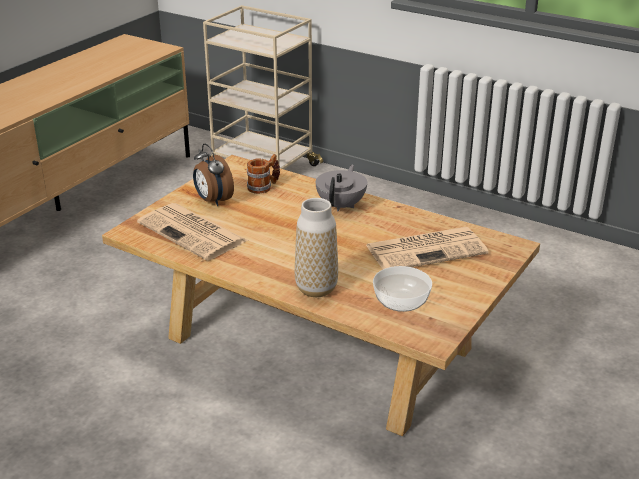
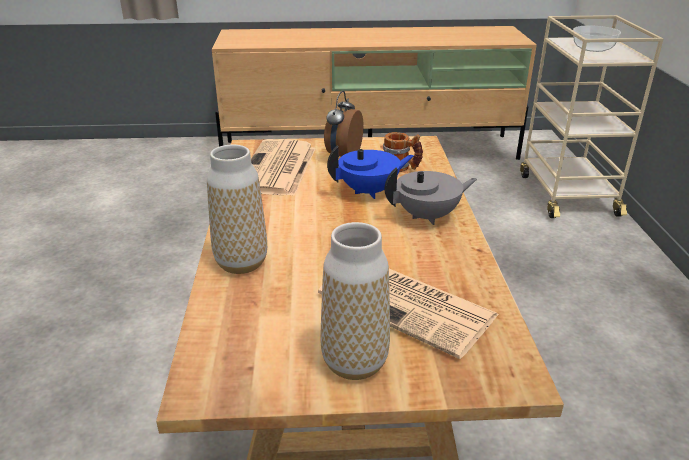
camera: 55 degrees right, 0 degrees up
bowl [373,266,432,312] -> bowl moved to [573,25,621,52]
none -> vase [321,222,390,380]
none -> blue teapot [327,146,414,199]

